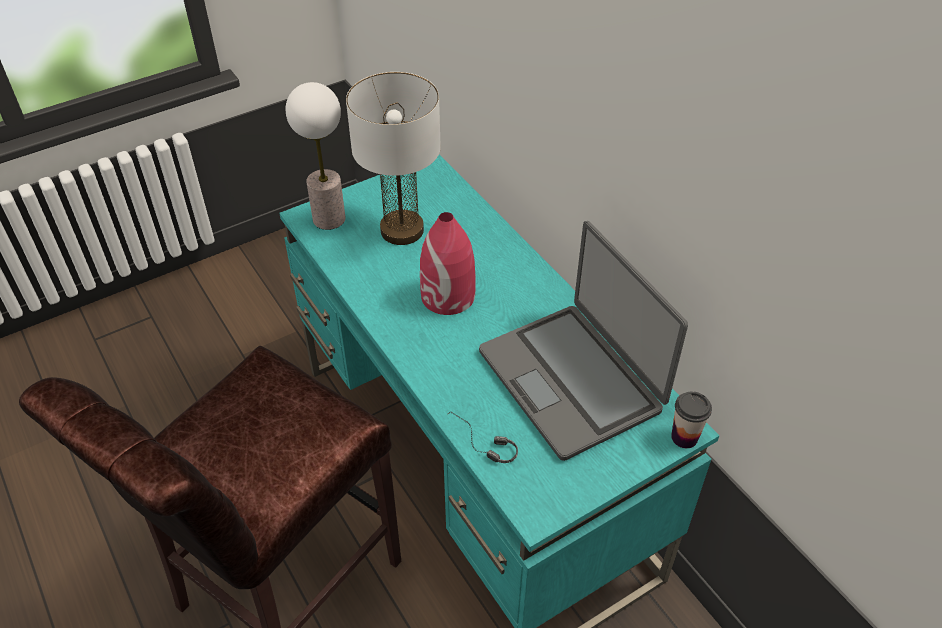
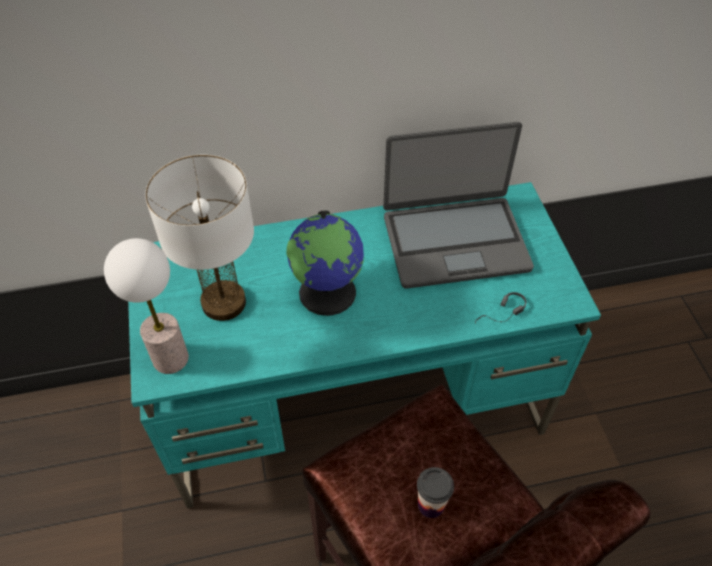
camera: 70 degrees left, 5 degrees up
red vase [420,212,475,315] -> globe [286,211,364,316]
cup [671,391,712,448] -> cup moved to [417,467,454,518]

